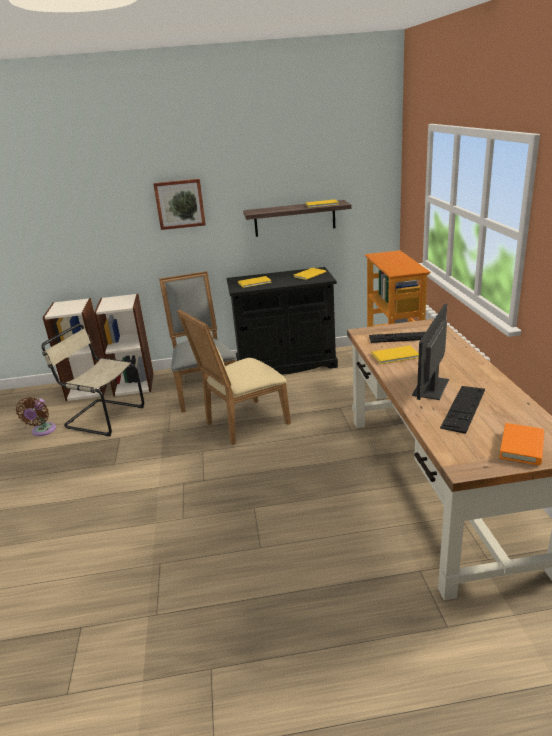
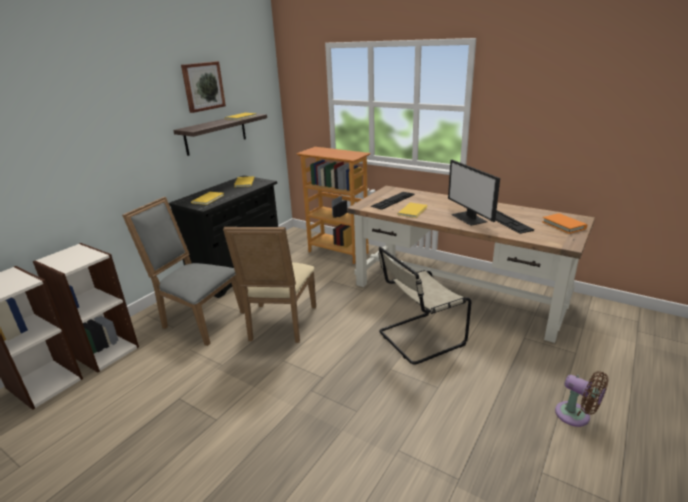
camera: 50 degrees left, 0 degrees up
brown fan [16,397,56,436] -> brown fan moved to [555,371,609,427]
beige chair [41,324,144,436] -> beige chair moved to [378,247,471,364]
picture [153,179,206,230] -> picture moved to [181,61,226,113]

